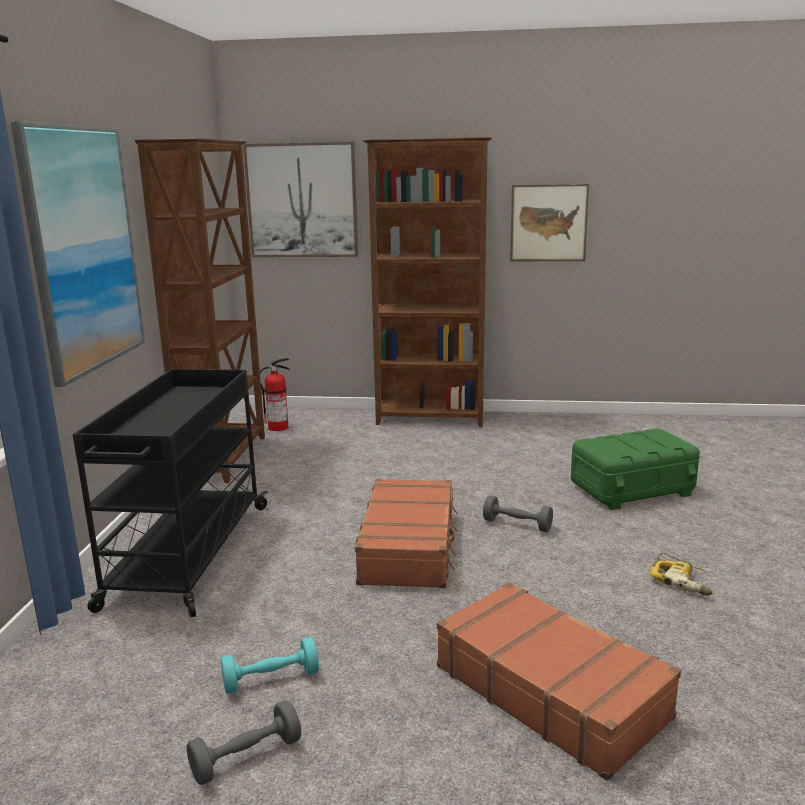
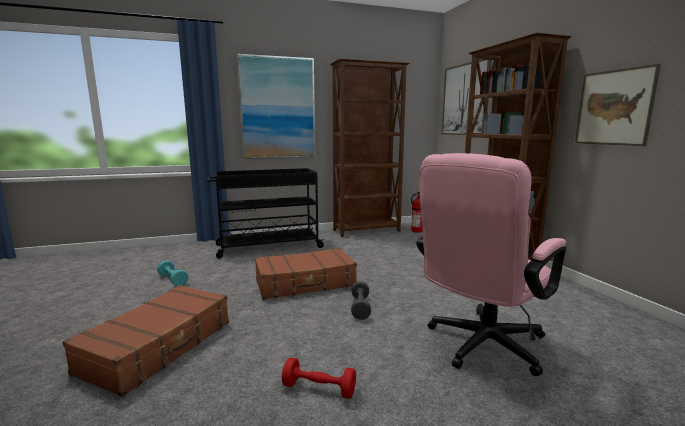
camera: 65 degrees right, 5 degrees down
grey dumbbell [187,700,301,785] -> none
green storage box [571,428,700,510] -> pink office chair [416,153,566,376]
power drill [650,553,713,596] -> red dumbbell [282,358,356,399]

